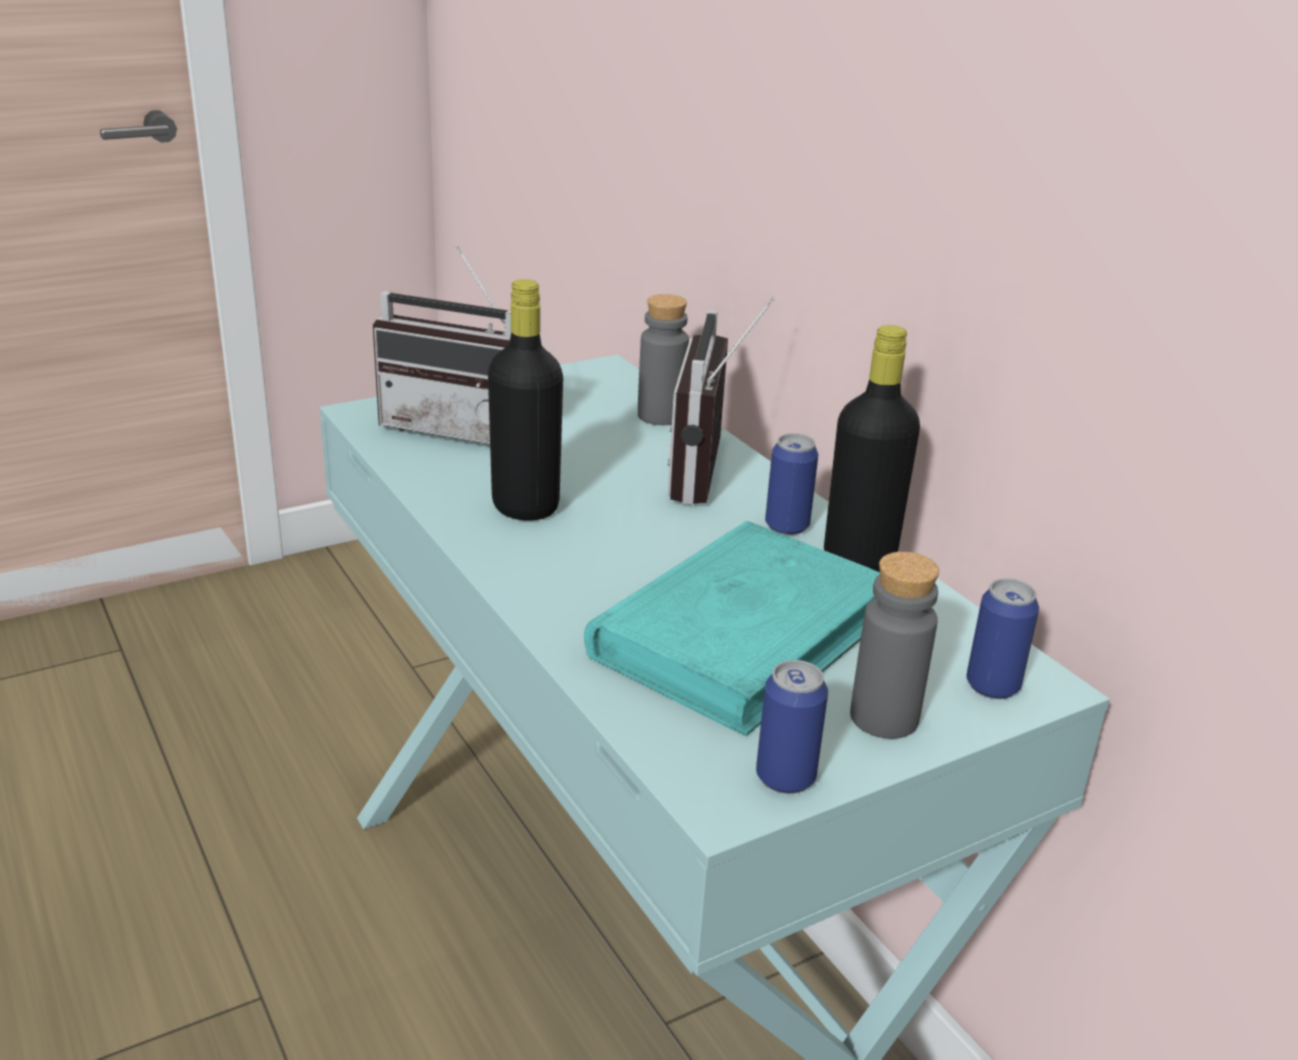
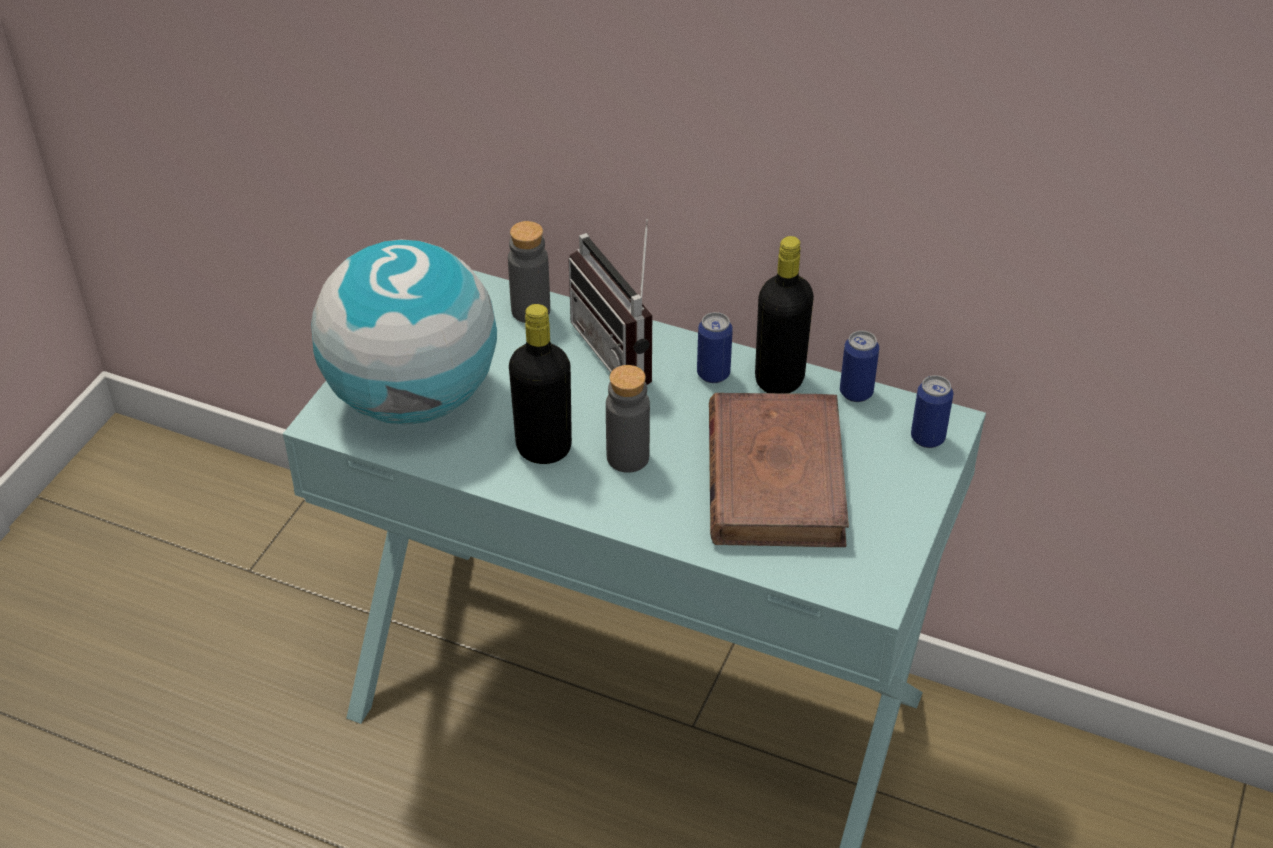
camera: 35 degrees left, 15 degrees up
radio [373,245,511,445] -> globe [311,240,497,425]
turquoise book [584,521,880,736] -> brown book [709,393,849,547]
can [756,660,828,794] -> can moved to [840,331,879,402]
grey bottle [850,552,939,739] -> grey bottle moved to [606,365,650,472]

